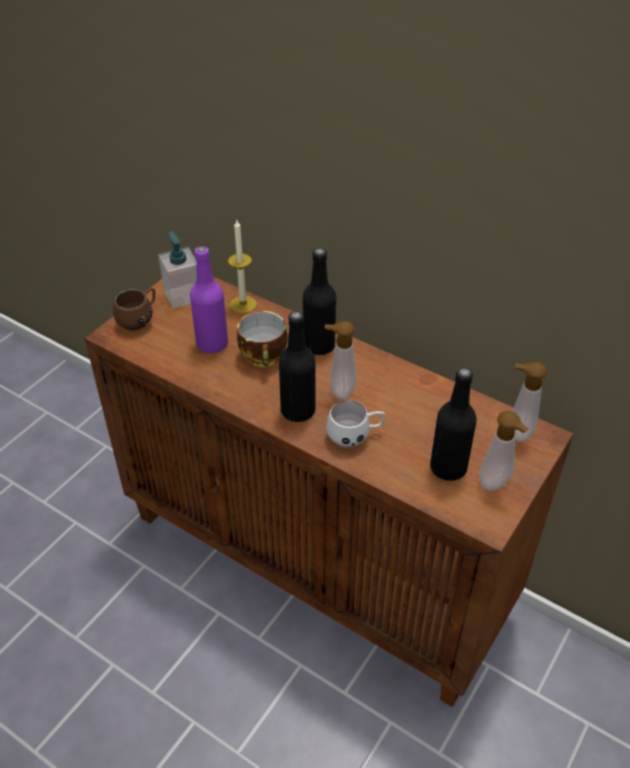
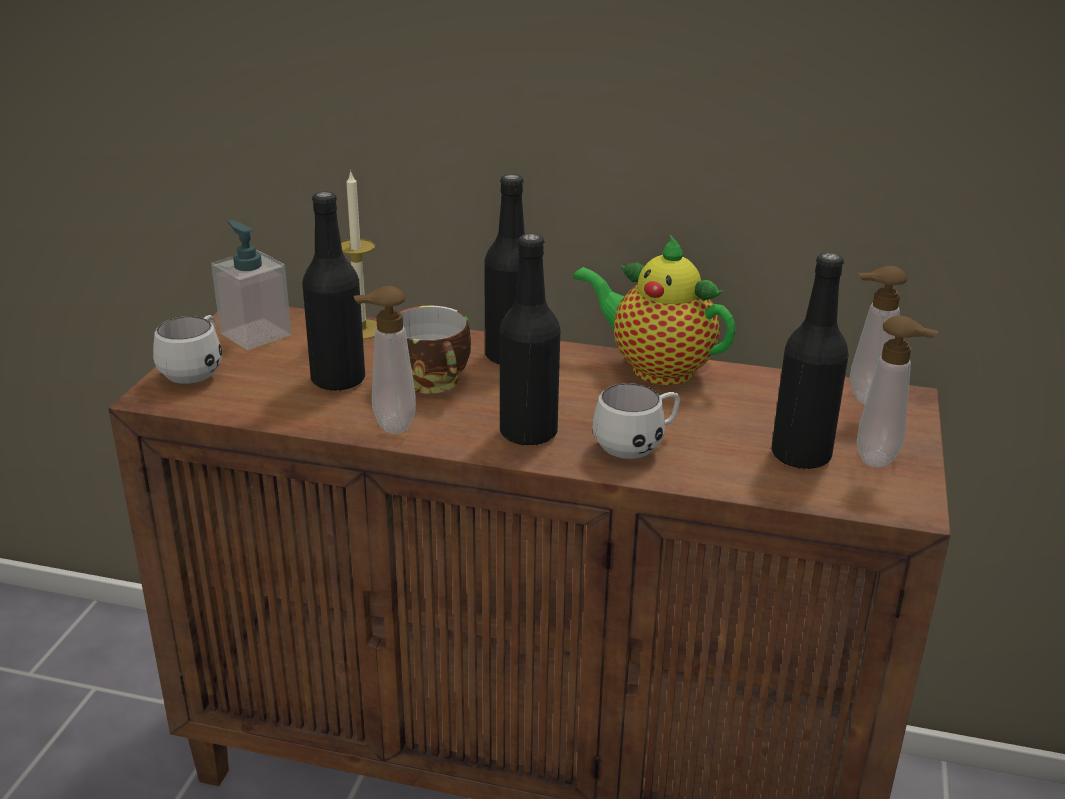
camera: 20 degrees left, 15 degrees down
brown mug [113,288,155,330] -> white mug [153,315,222,384]
purple bottle [190,246,228,354] -> black bottle [302,191,365,392]
soap dispenser [325,321,356,399] -> soap dispenser moved to [354,286,416,434]
none -> teapot [573,235,736,385]

